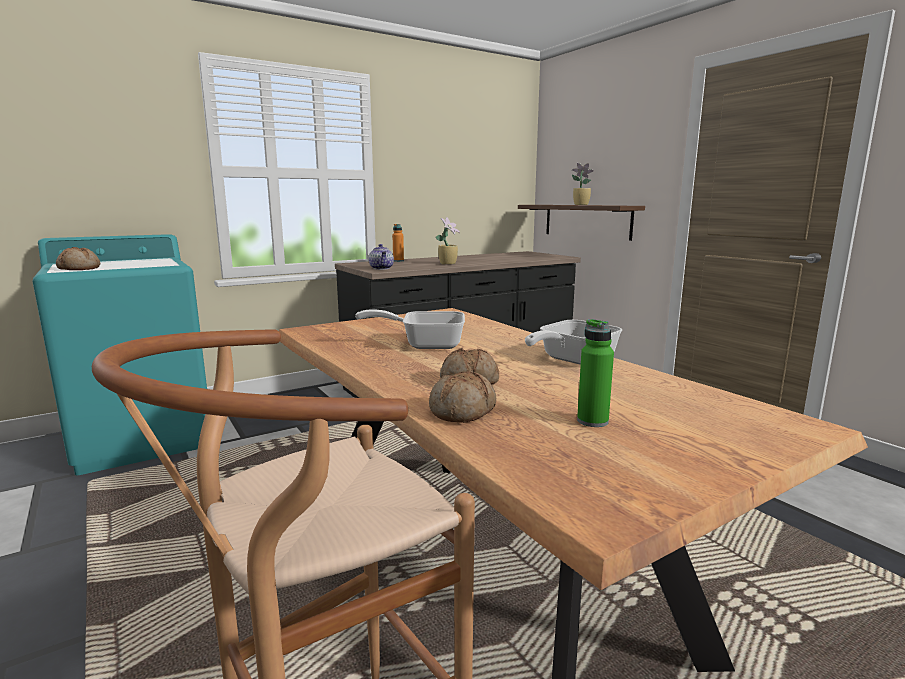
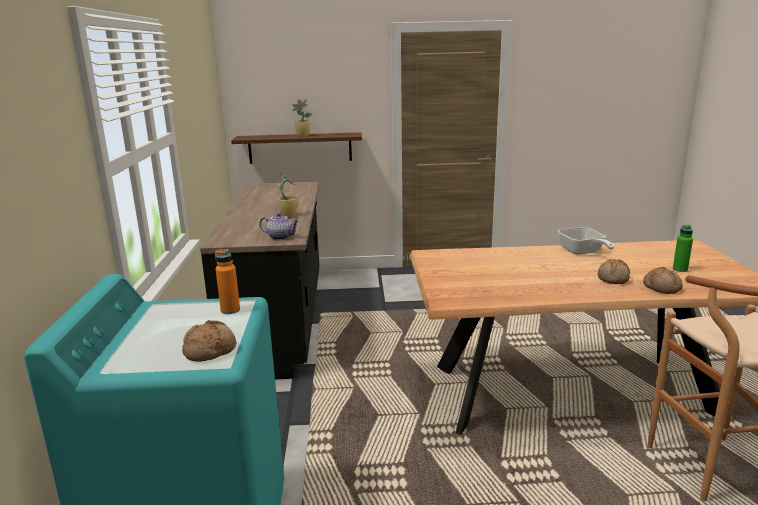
camera: 60 degrees left, 5 degrees up
frying pan [355,309,465,349] -> none
orange bottle [392,224,404,262] -> orange bottle moved to [215,249,240,314]

